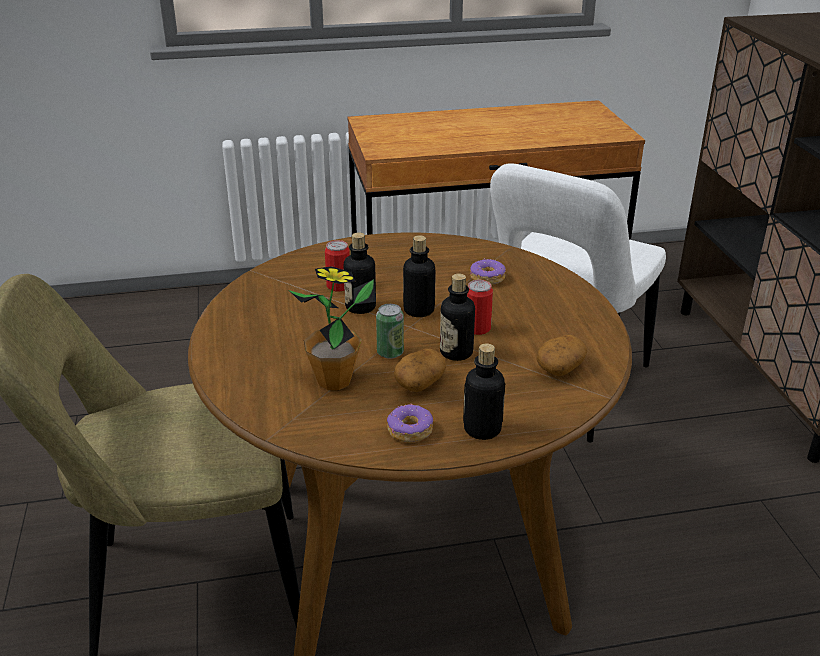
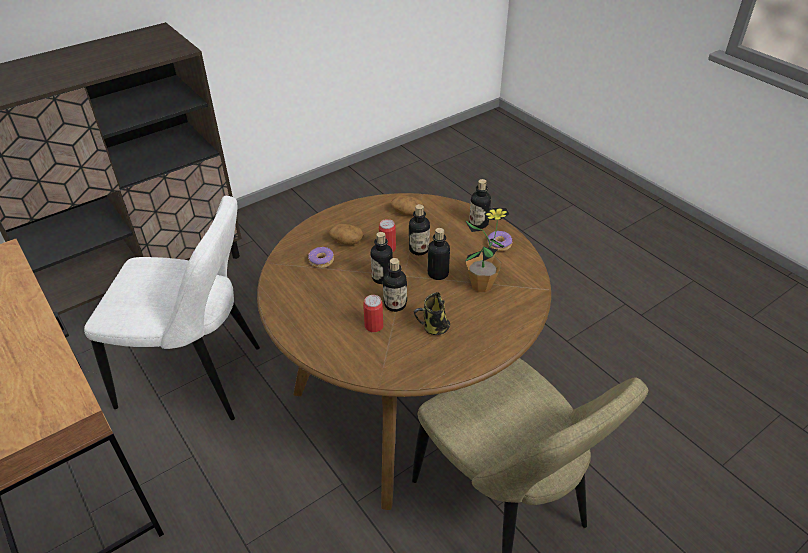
camera: 115 degrees left, 10 degrees up
can [376,304,404,359] -> bottle [428,228,450,280]
potato [394,349,446,392] -> potato moved to [329,224,363,245]
none -> mug [414,292,450,335]

